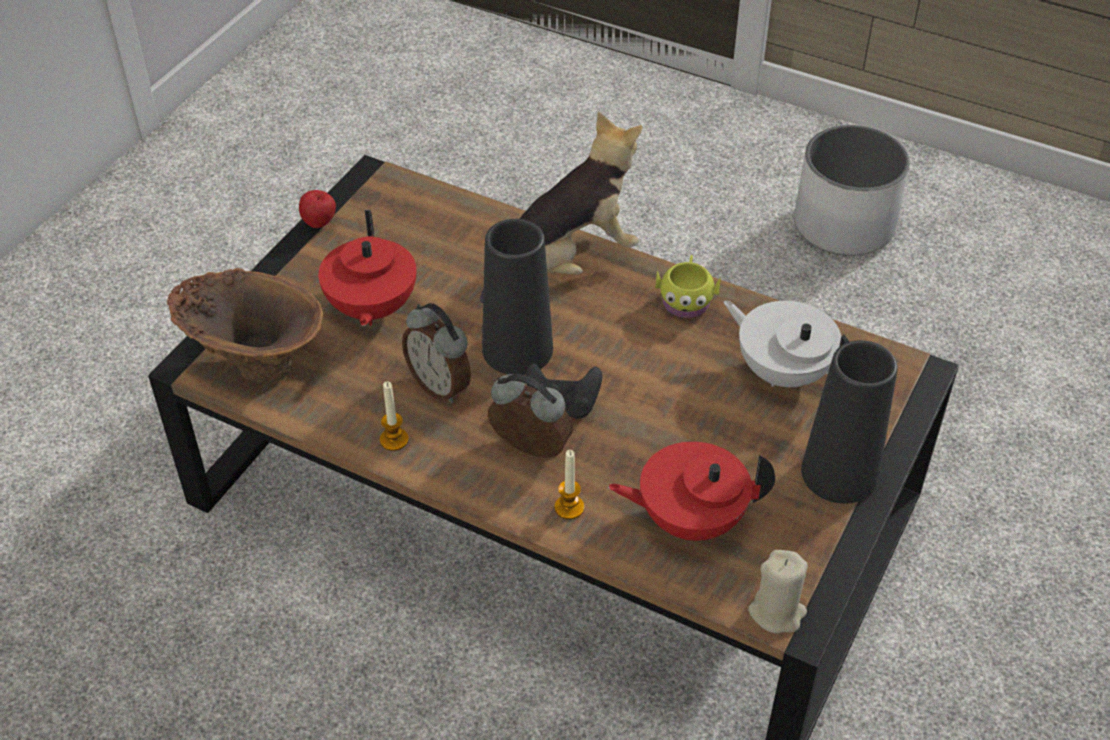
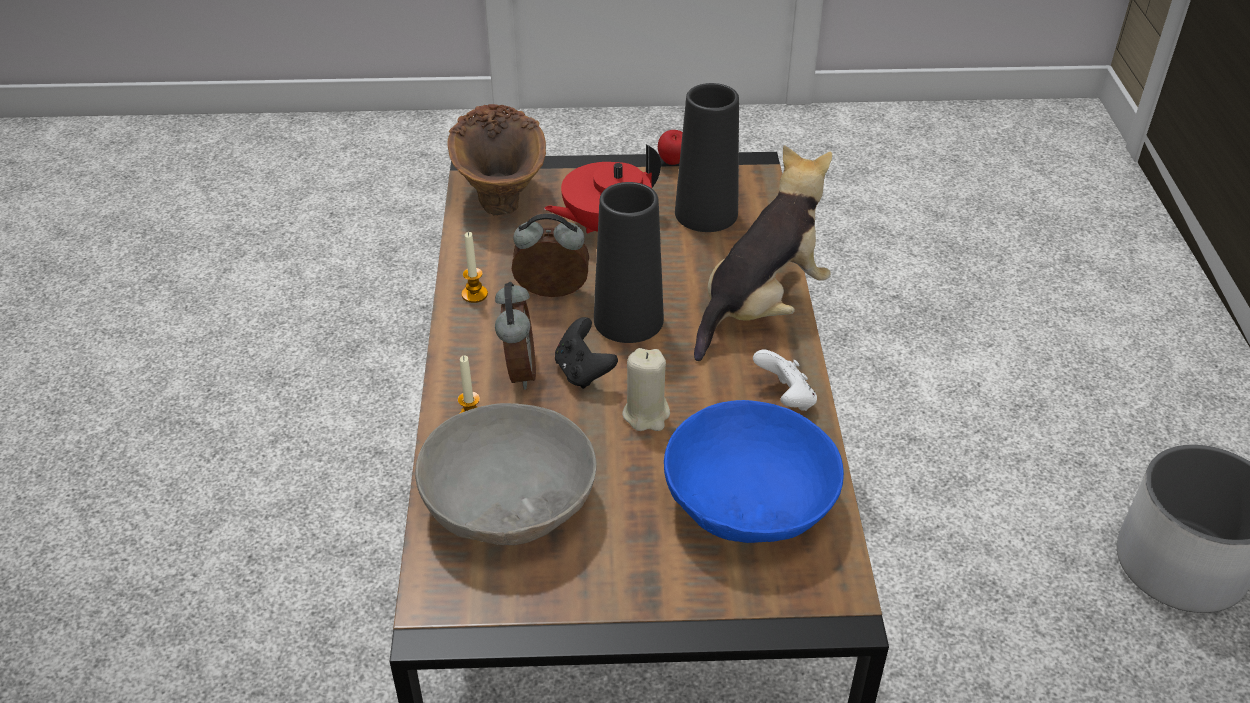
camera: 60 degrees right, 5 degrees down
alarm clock [402,303,471,404] -> alarm clock turned 75 degrees clockwise [512,213,589,297]
plush toy [480,112,643,303] -> plush toy turned 75 degrees counterclockwise [694,145,832,361]
red teapot [608,442,775,541] -> grey bowl [415,403,597,545]
yellow mug [655,255,721,318] -> white game controller [753,350,817,411]
white teapot [724,300,849,387] -> blue bowl [664,400,844,543]
beige candle [748,550,808,633] -> beige candle moved to [622,348,670,431]
black vase [801,340,898,504] -> black vase moved to [675,83,739,232]

